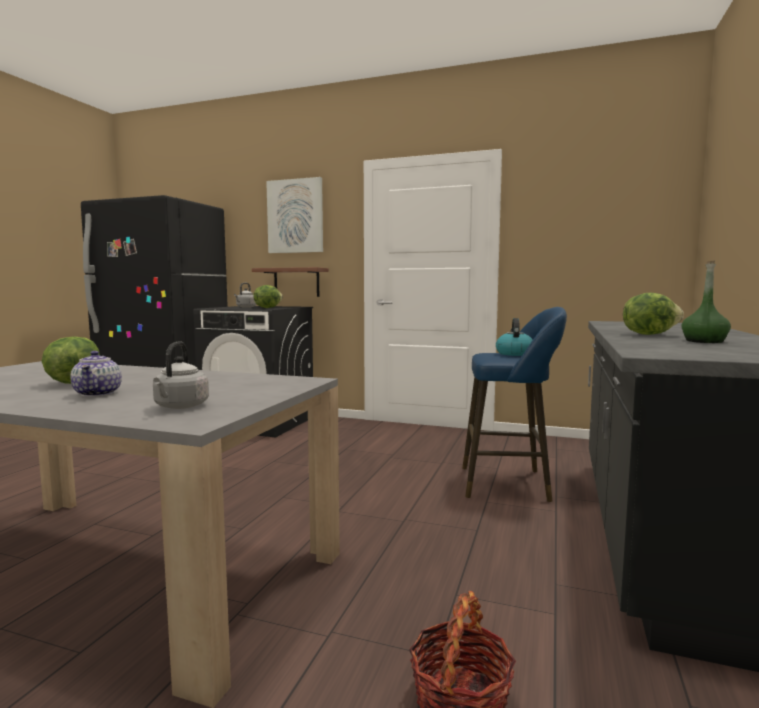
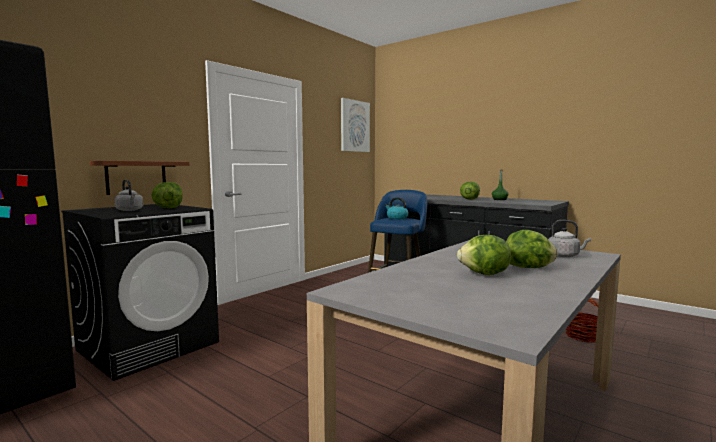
camera: 70 degrees left, 0 degrees up
teapot [71,351,122,397] -> lettuce [506,230,558,268]
picture [266,177,323,253] -> picture moved to [341,98,370,152]

